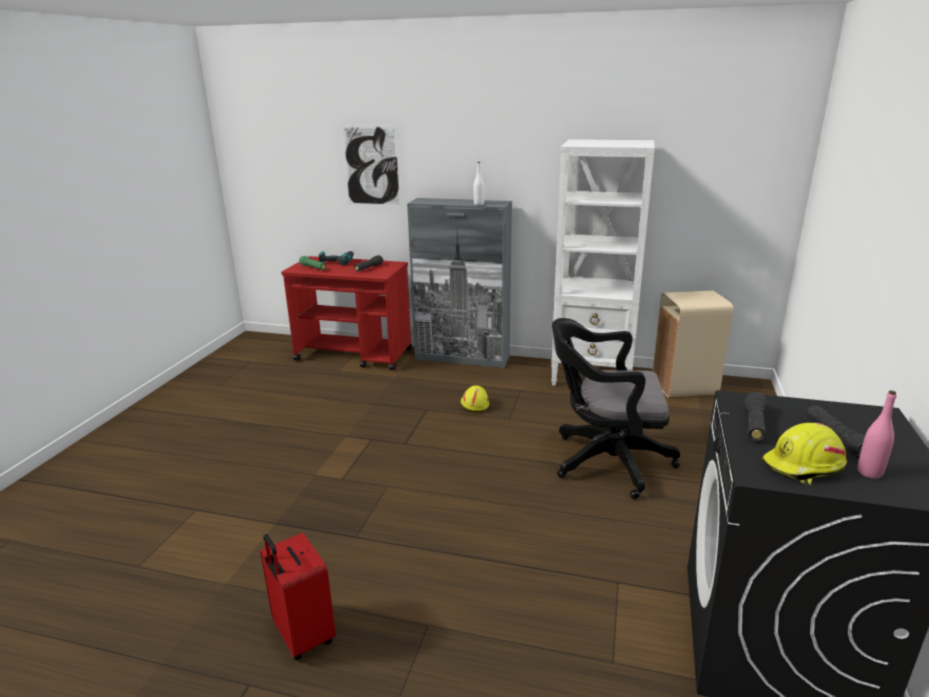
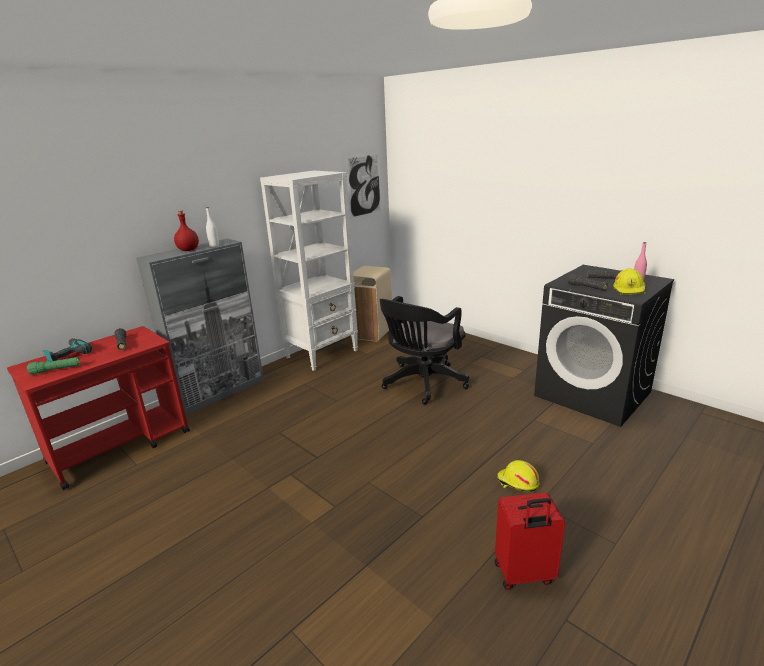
camera: 60 degrees left, 0 degrees up
picture [341,125,401,206] -> picture moved to [346,153,381,219]
yellow hard hat [461,385,489,413] -> yellow hard hat moved to [497,460,539,492]
none -> red bottle [174,211,199,251]

